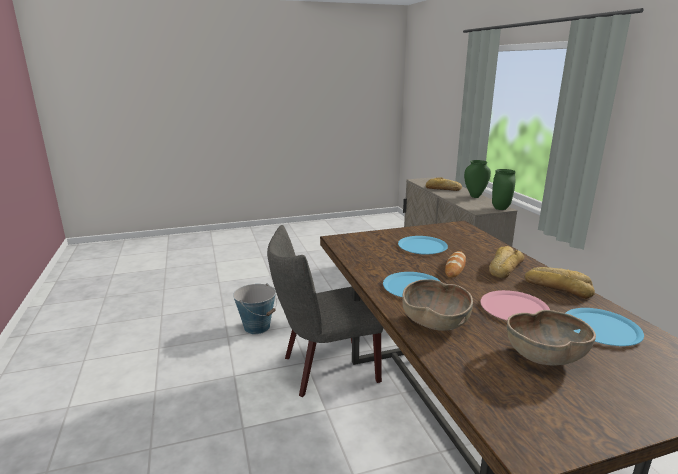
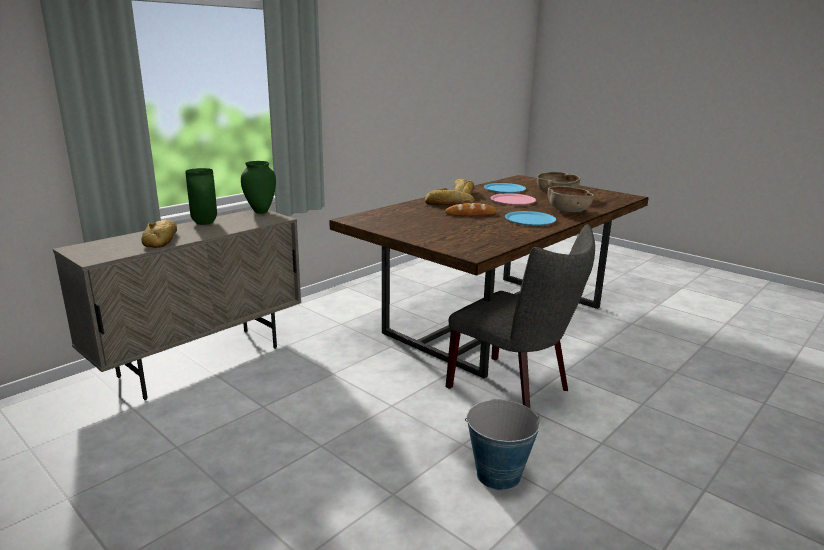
camera: 120 degrees left, 0 degrees up
blue plate [398,236,448,255] -> none

